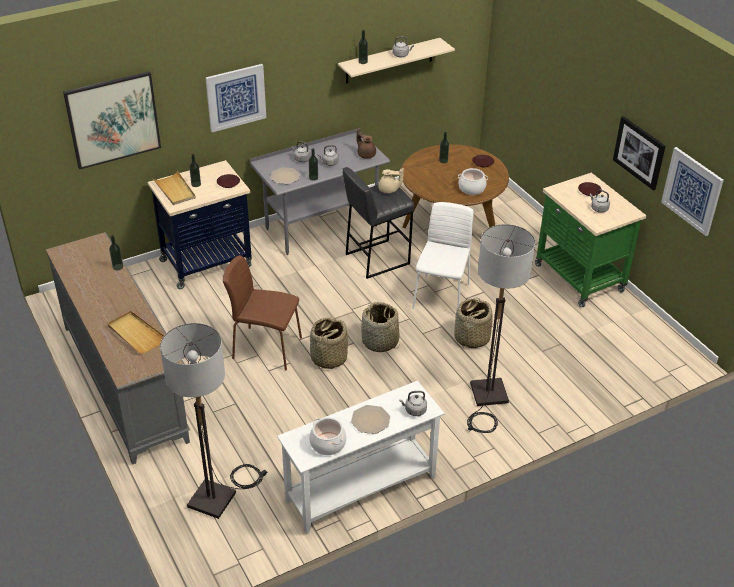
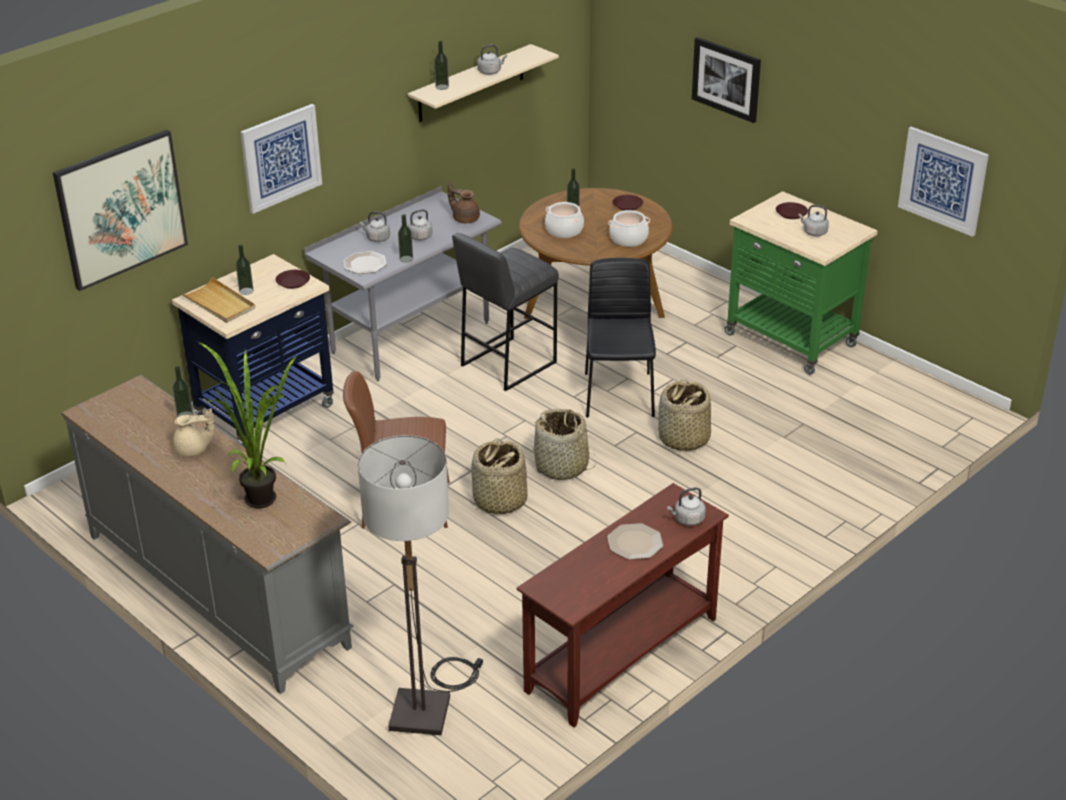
camera: 15 degrees left, 5 degrees down
beige tray [107,311,164,354] -> potted plant [198,342,297,508]
white console table [277,381,445,535] -> brown console table [516,483,729,727]
cooking pot [309,417,346,455] -> cooking pot moved to [545,202,584,238]
beige teapot [378,168,404,193] -> beige teapot moved to [173,408,214,456]
white chair [412,202,474,309] -> black chair [585,258,656,418]
floor lamp [467,224,535,433] -> none
picture [613,116,665,191] -> picture moved to [692,37,761,123]

